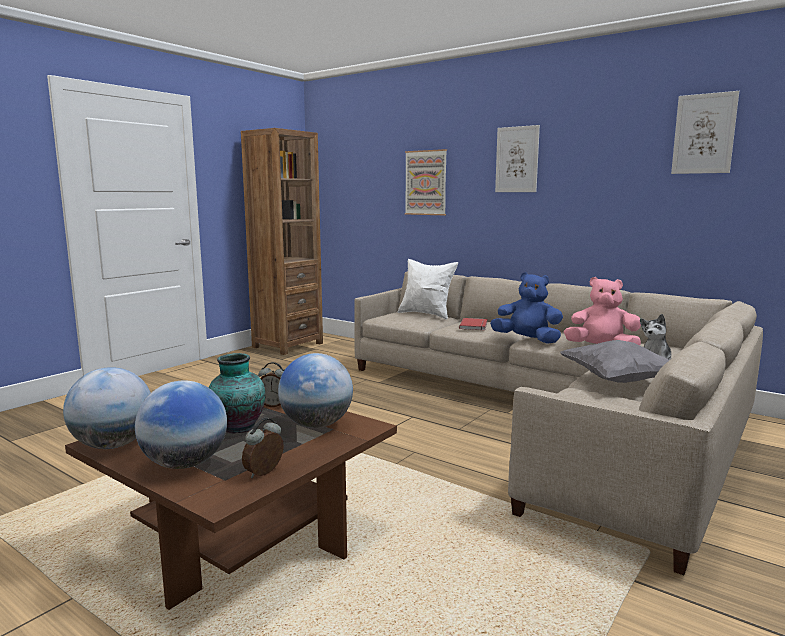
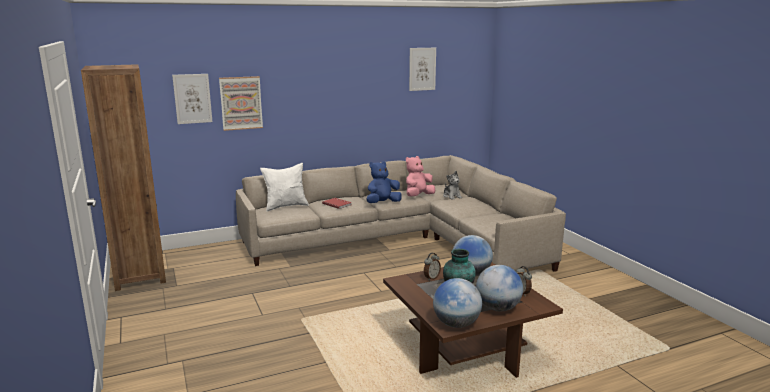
camera: 60 degrees left, 5 degrees up
picture [495,125,540,192] -> picture moved to [172,74,212,124]
grey pillow [560,340,669,383] -> none

